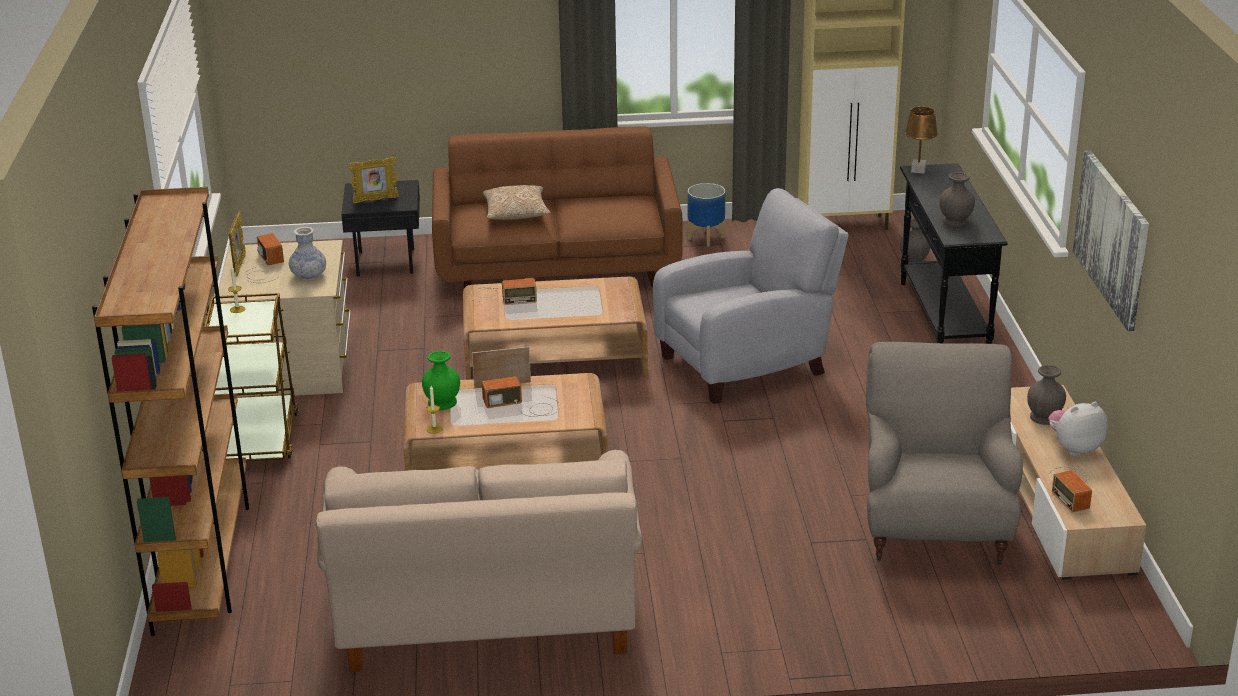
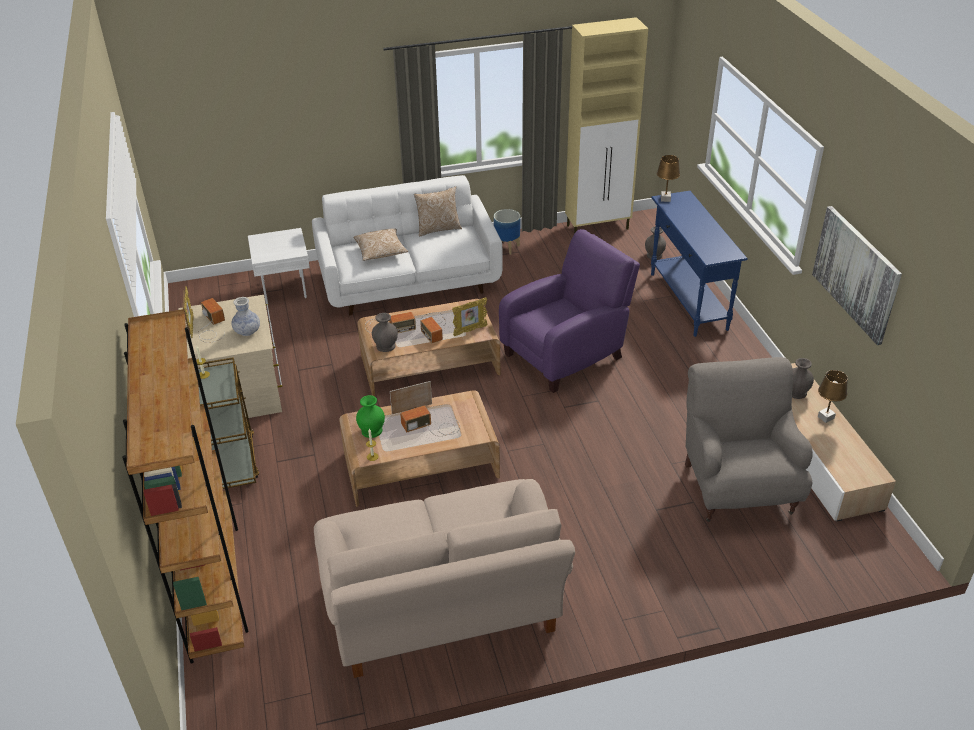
camera: 10 degrees left, 10 degrees up
black side table [341,180,420,277] -> white side table [248,228,310,304]
picture frame [349,157,399,203] -> picture frame moved to [452,298,488,336]
brown sofa [432,127,683,288] -> white sofa [312,175,503,315]
grey armchair [653,188,849,404] -> purple armchair [499,229,640,393]
black console table [900,163,1008,344] -> blue console table [651,191,748,337]
grey vase [939,172,975,227] -> grey vase moved to [372,313,398,352]
plush toy [1048,402,1108,456] -> brown table lamp [818,370,848,423]
radio [1049,467,1092,512] -> radio moved to [420,313,446,344]
none -> pillow [414,186,462,237]

